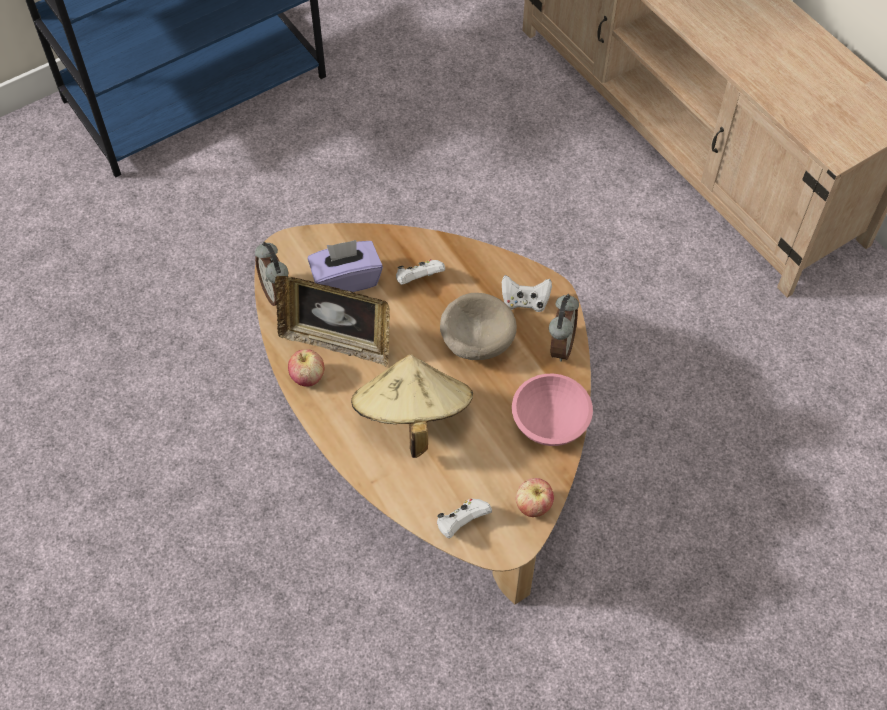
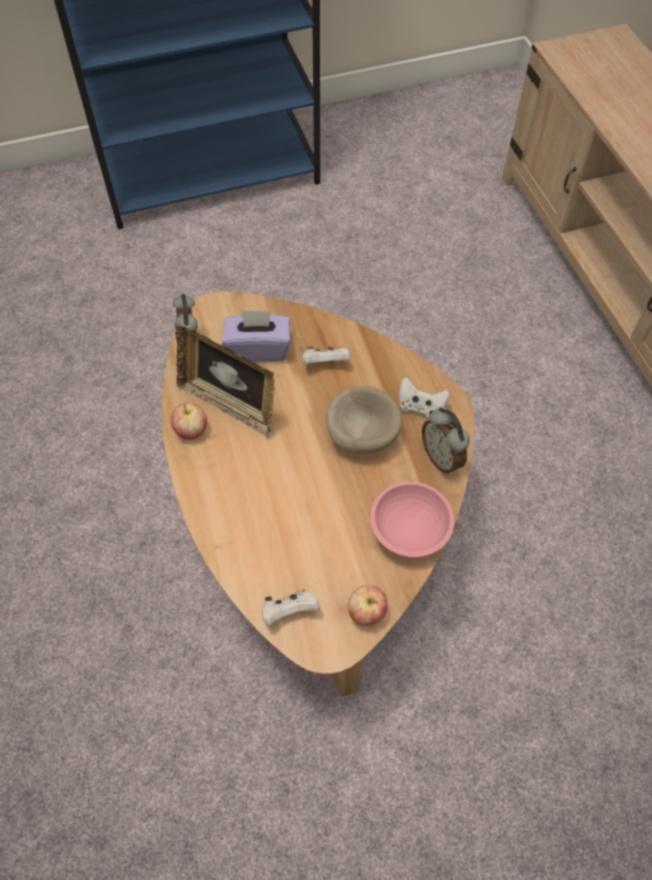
camera: 15 degrees right, 0 degrees up
beige hat [351,354,473,458] -> none
alarm clock [549,294,579,362] -> alarm clock turned 120 degrees clockwise [422,407,470,474]

